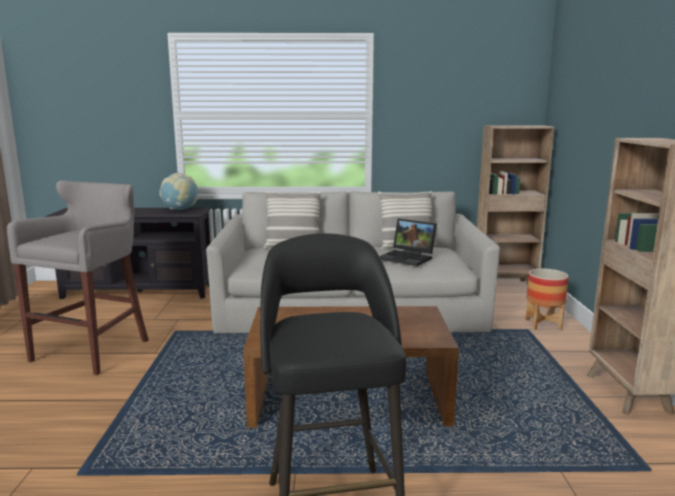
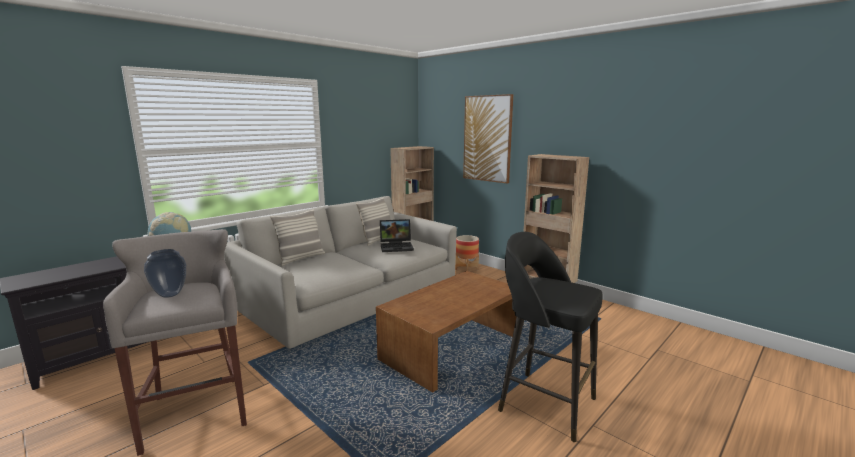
camera: 45 degrees left, 0 degrees up
none -> vase [144,249,186,298]
none -> picture [463,94,513,183]

